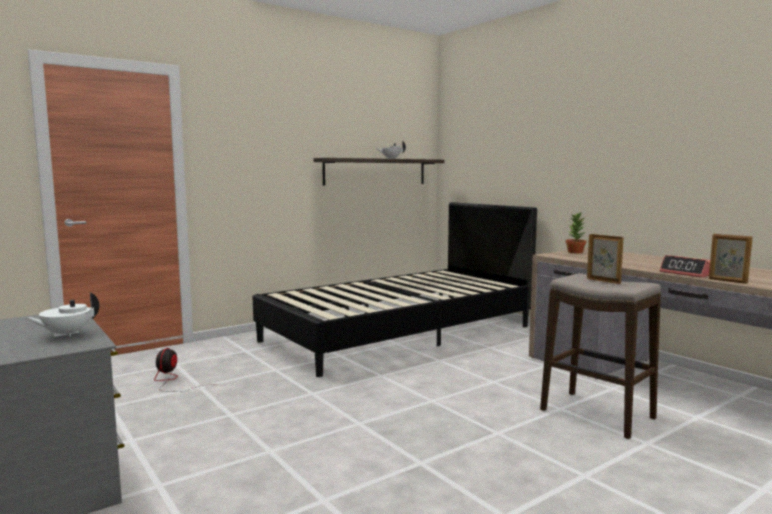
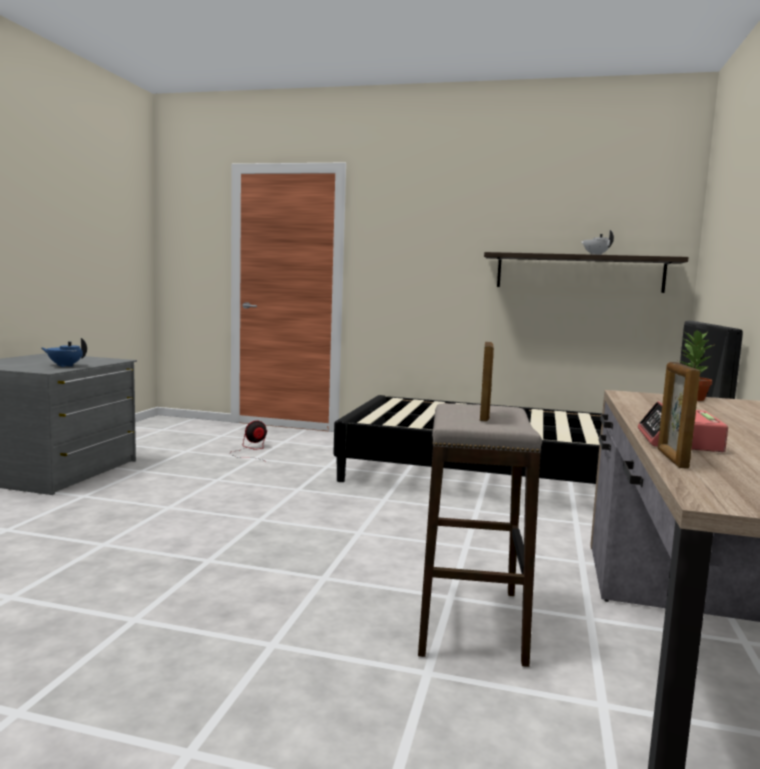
camera: 50 degrees right, 0 degrees up
white teapot [24,292,99,337] -> blue teapot [42,338,87,367]

